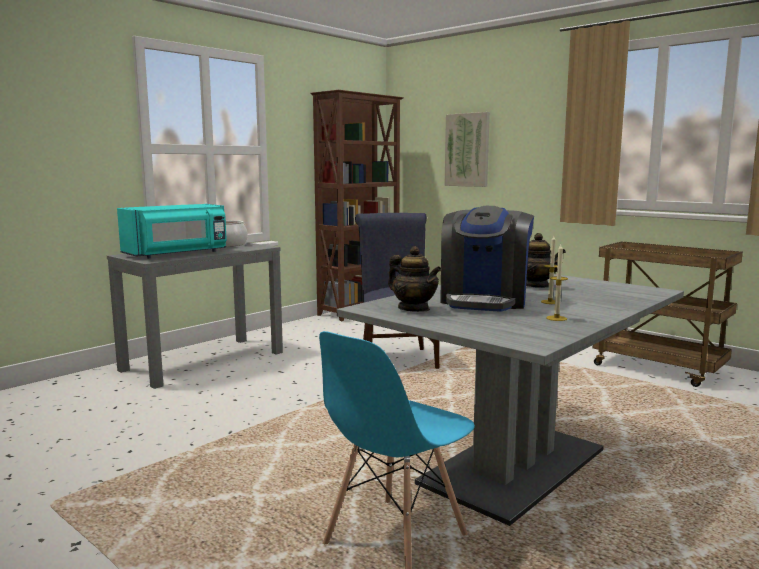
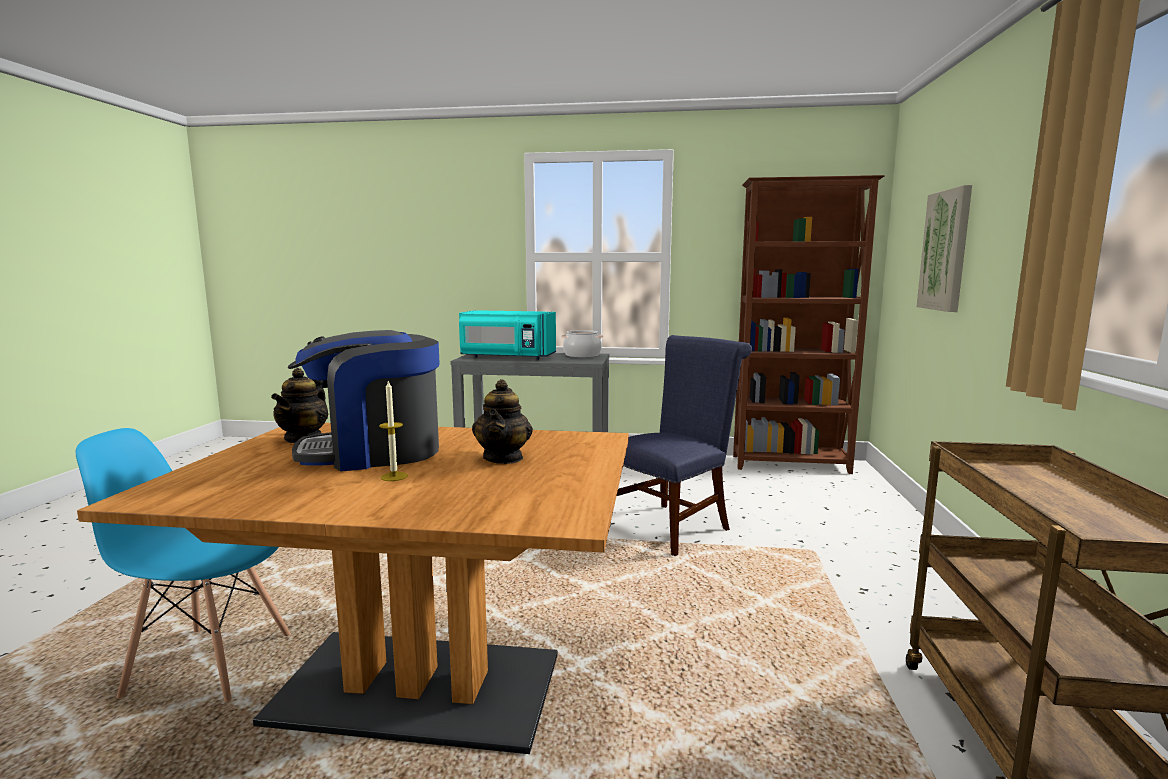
camera: 55 degrees right, 0 degrees up
grey dining table [337,274,684,526] -> brown dining table [77,423,629,754]
candle [546,244,568,321] -> none

